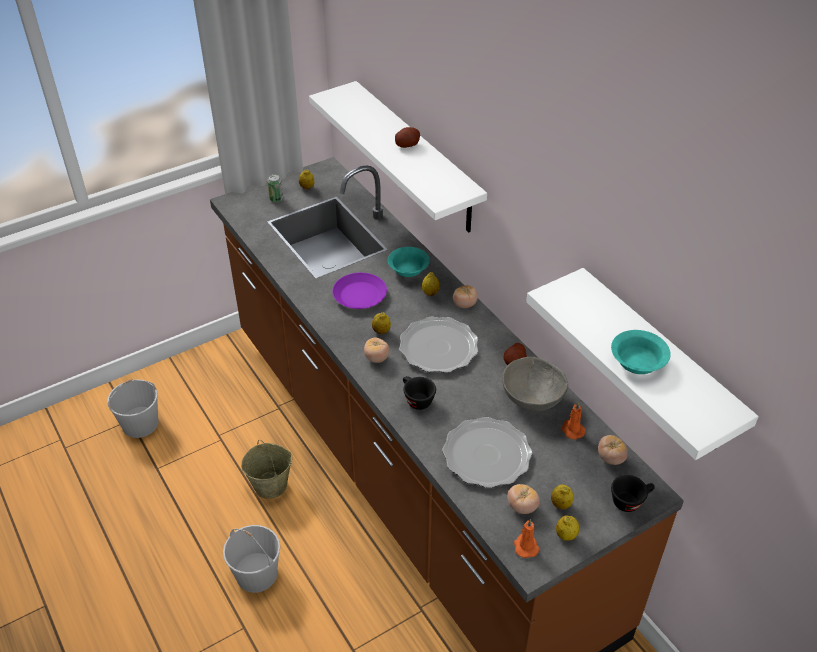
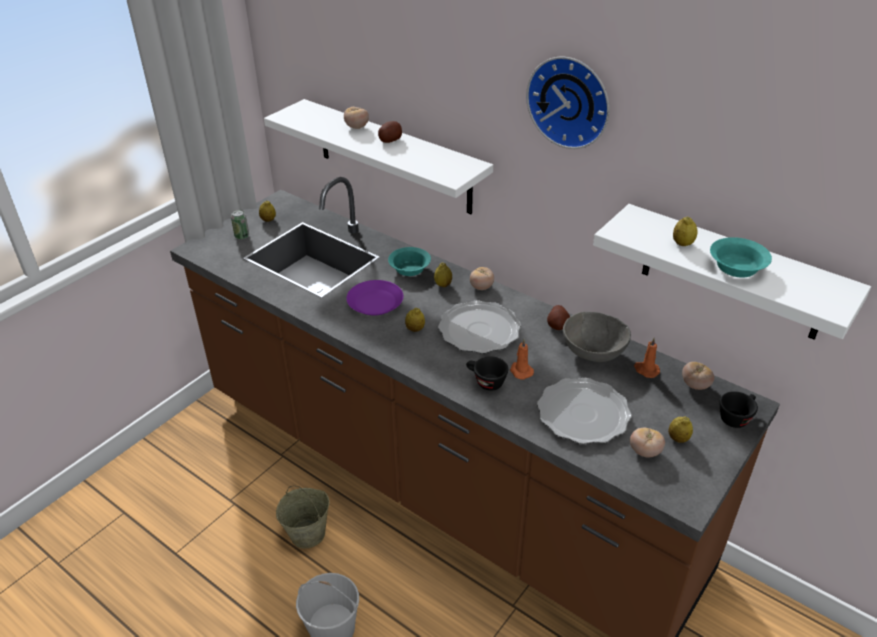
camera: 20 degrees left, 5 degrees down
white bucket [107,380,159,438] -> none
tomato [364,337,390,363] -> tomato moved to [344,107,369,129]
orange candle [514,519,539,558] -> orange candle moved to [510,340,534,380]
lemon [556,515,579,541] -> lemon moved to [673,217,698,246]
none -> wall clock [526,57,609,149]

